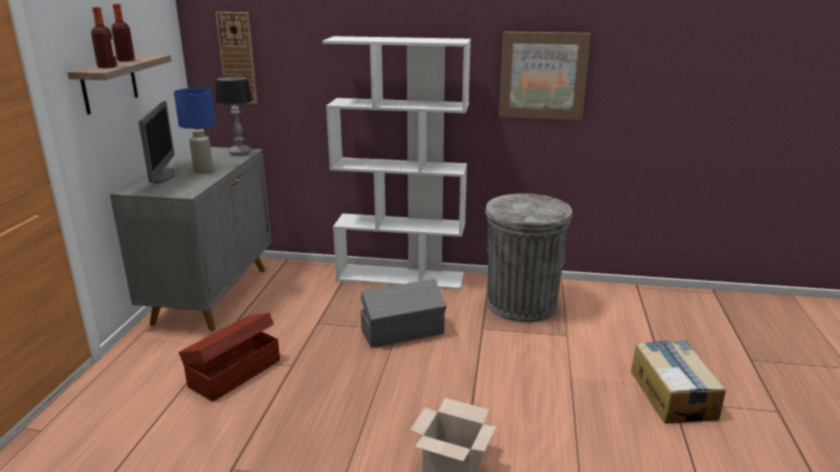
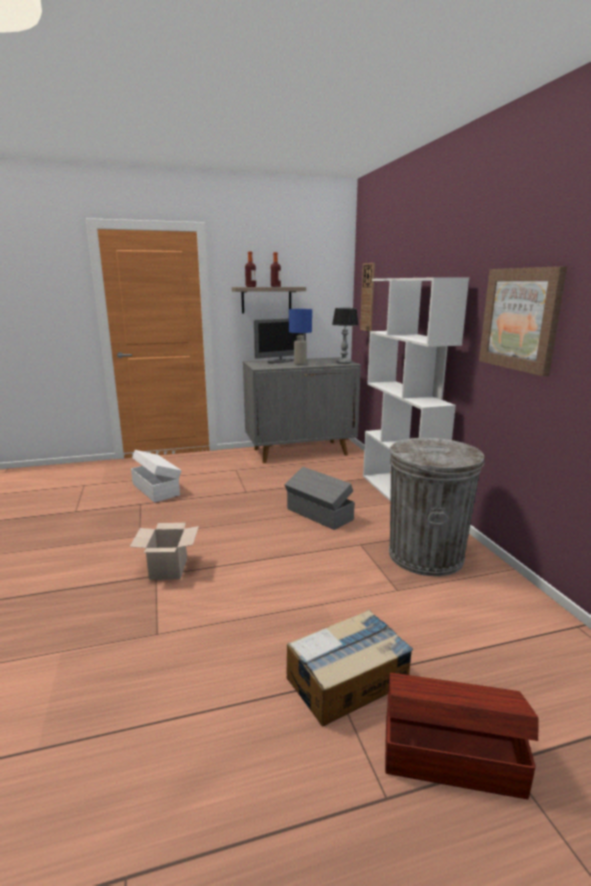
camera: 65 degrees right, 5 degrees down
brown storage box [179,313,280,402] -> brown storage box moved to [385,673,539,799]
none -> white storage box [131,450,182,503]

